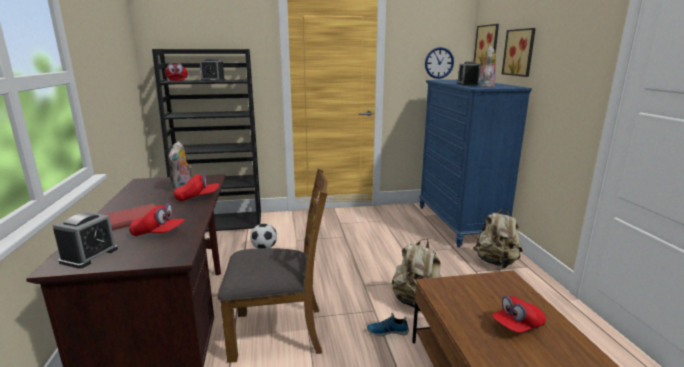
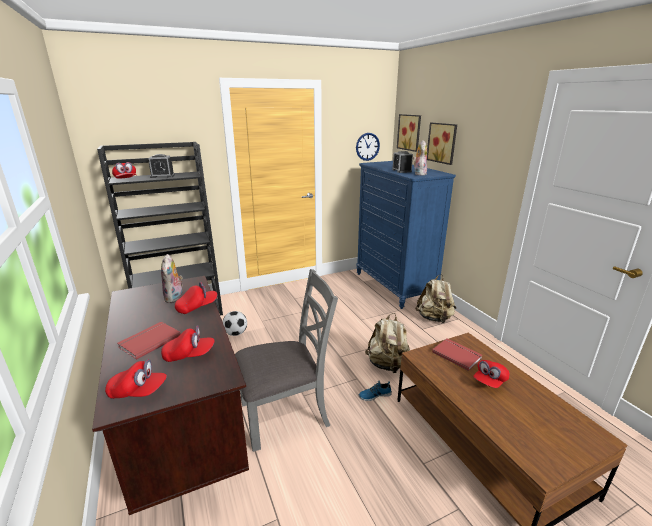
camera: 15 degrees left, 5 degrees up
alarm clock [53,212,118,269] -> red cap [105,359,167,399]
brown chair [218,169,328,363] -> grey chair [235,269,338,452]
none -> red book [432,338,482,371]

